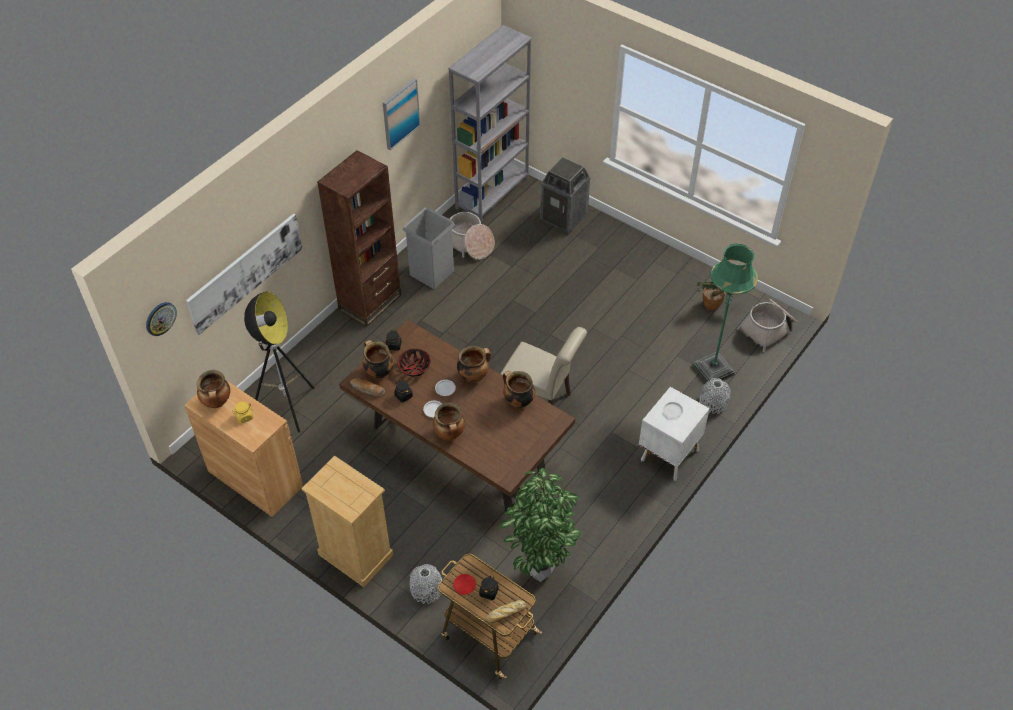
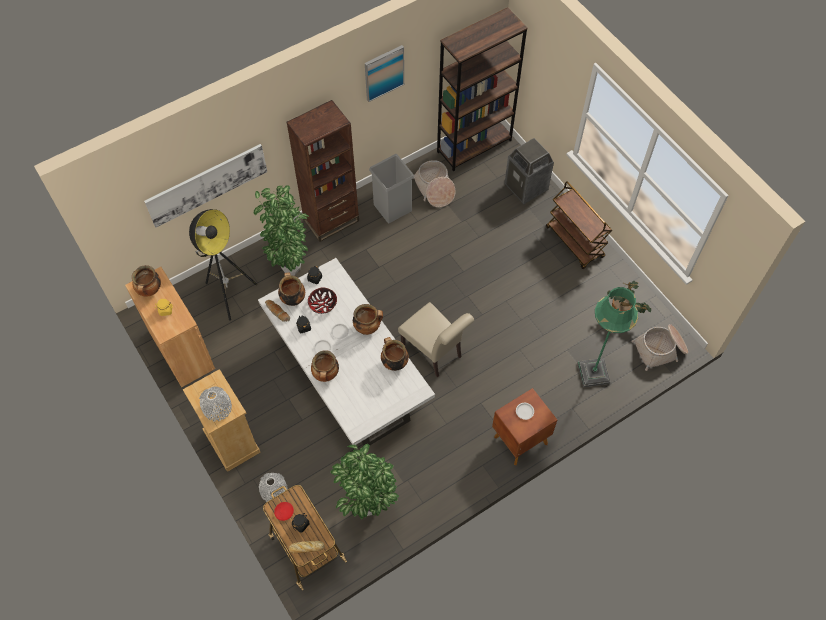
camera: 20 degrees right, 10 degrees up
wall clock [146,302,177,336] -> none
brown dining table [339,320,575,515] -> white dining table [258,258,435,446]
grey bookcase [448,25,532,222] -> brown bookcase [437,7,528,172]
white nightstand [639,387,710,481] -> brown nightstand [492,388,557,465]
grey vase [699,378,731,414] -> grey vase moved to [199,386,232,421]
none -> potted plant [253,185,309,276]
none -> brown cart [546,181,612,269]

